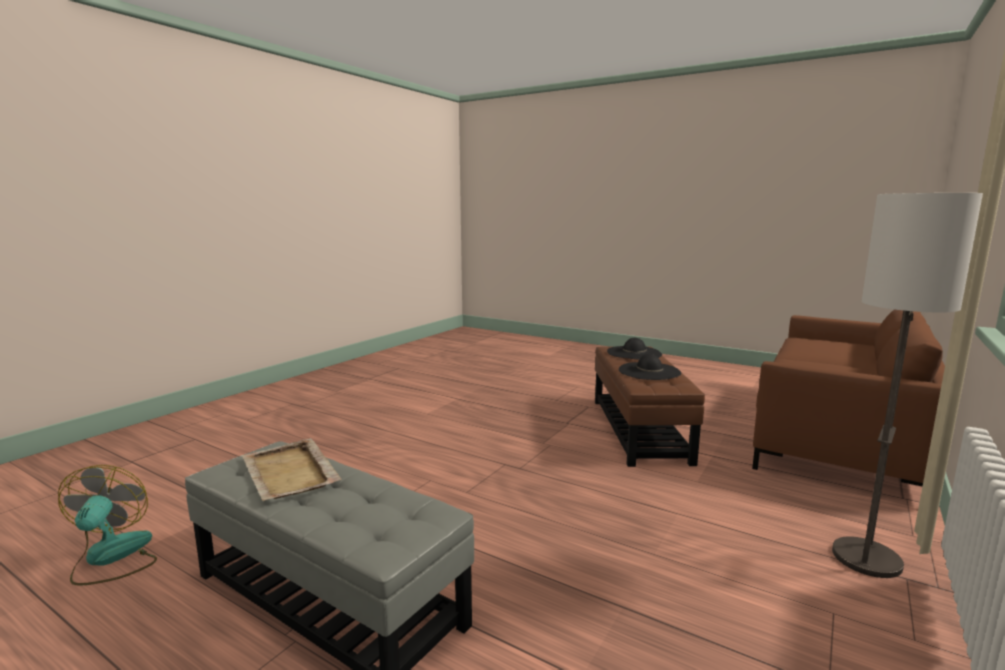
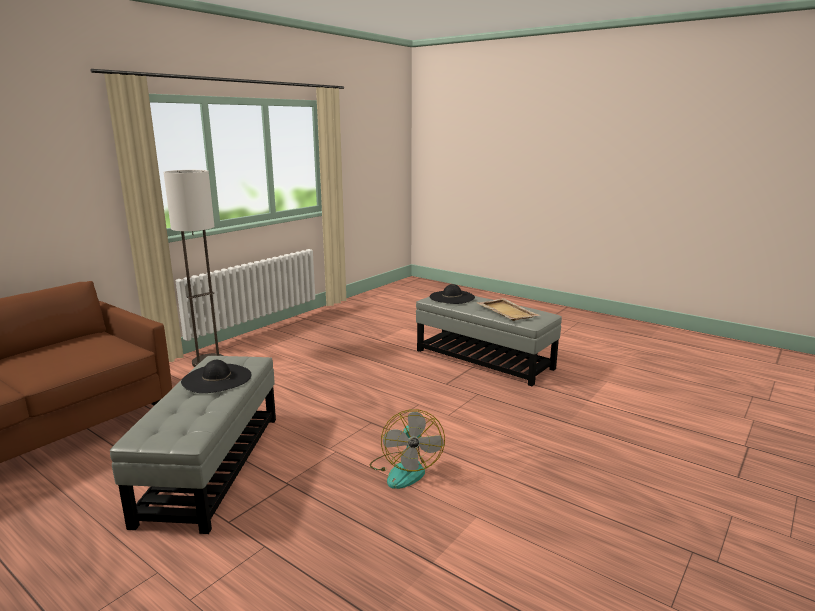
camera: 175 degrees left, 5 degrees up
fan [58,465,157,586] -> fan moved to [370,409,445,489]
brown ottoman [595,346,705,467] -> grey ottoman [110,356,276,534]
black hat [607,338,662,360] -> black hat moved to [430,284,475,304]

